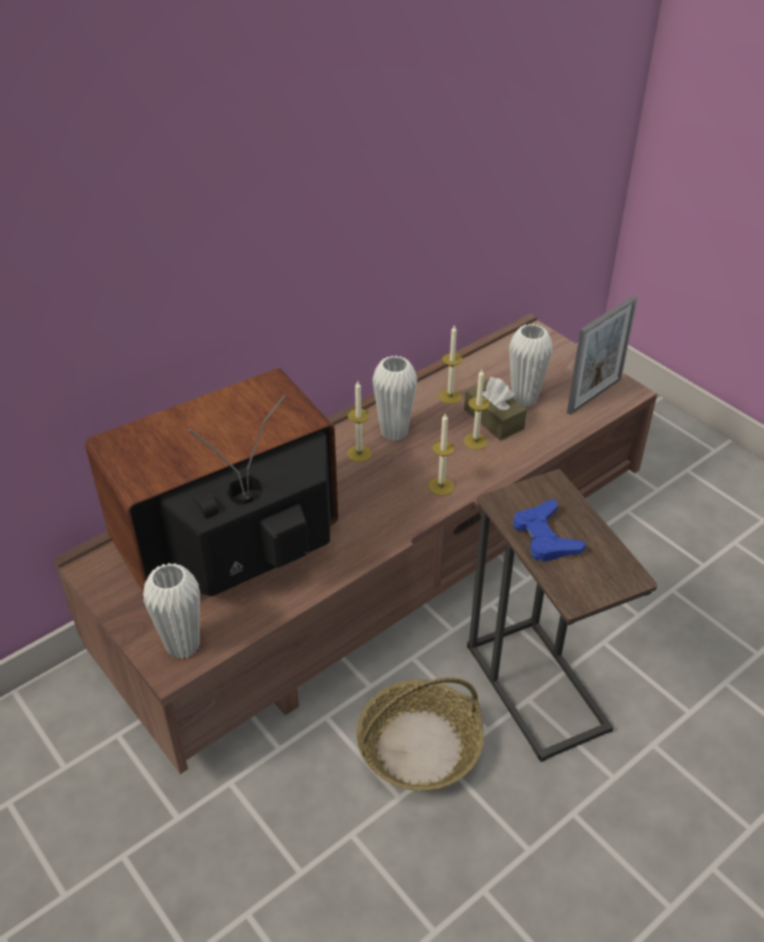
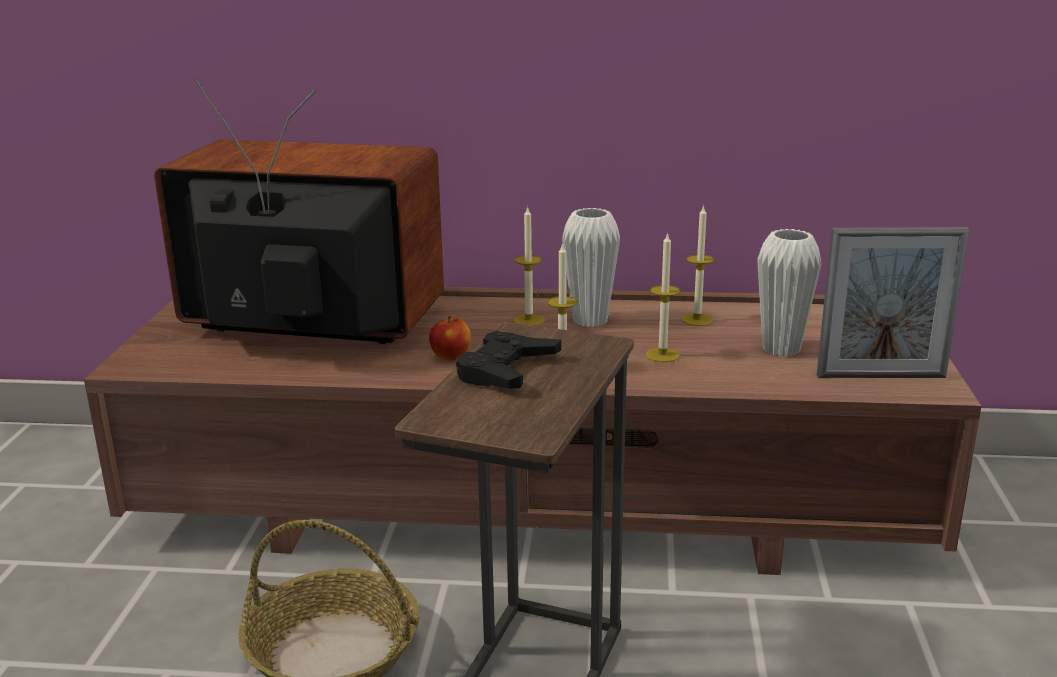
camera: 45 degrees right, 20 degrees down
white vase [143,563,200,659] -> none
brown tissue box [464,377,527,440] -> none
blue game controller [514,500,586,562] -> black game controller [456,331,561,389]
none -> apple [429,316,471,361]

